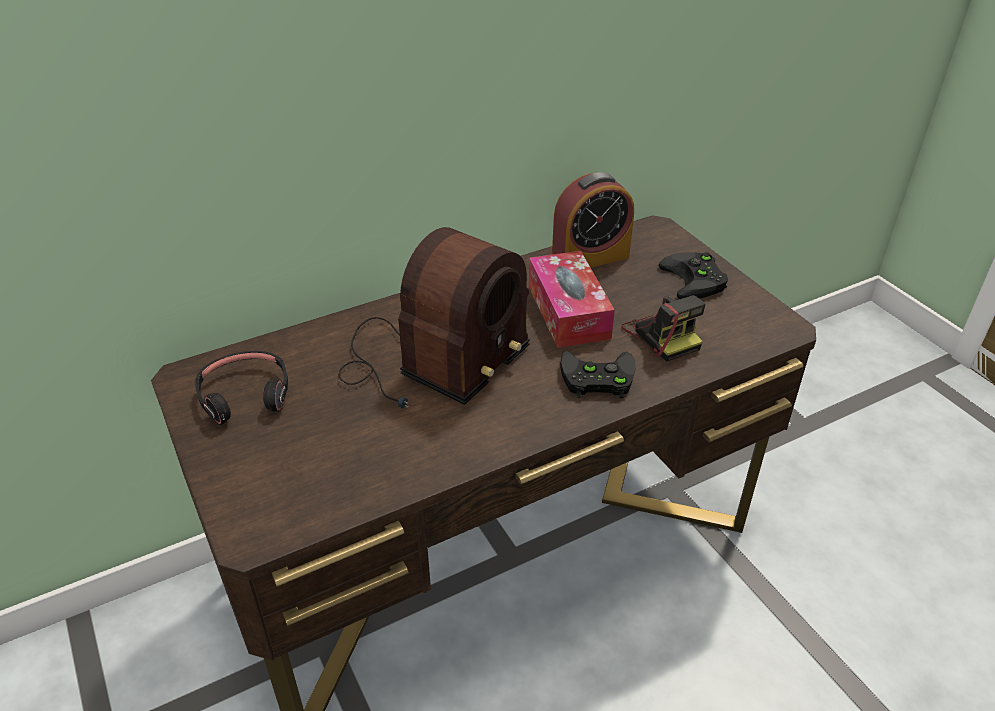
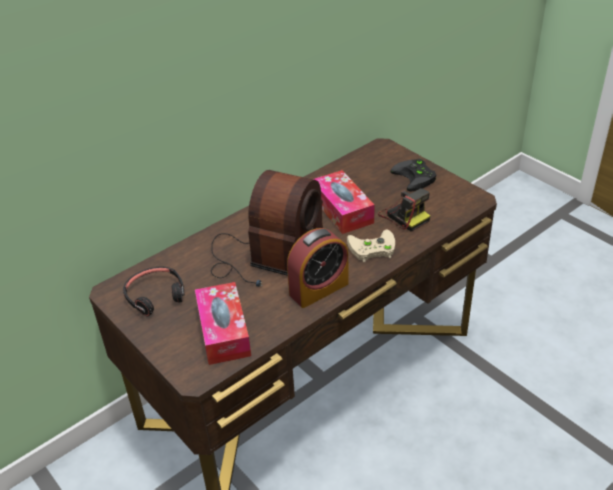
camera: 10 degrees left, 0 degrees up
alarm clock [552,172,634,268] -> alarm clock moved to [287,228,348,308]
black game controller [560,351,635,398] -> beige game controller [347,229,395,262]
none -> tissue box [195,282,251,365]

